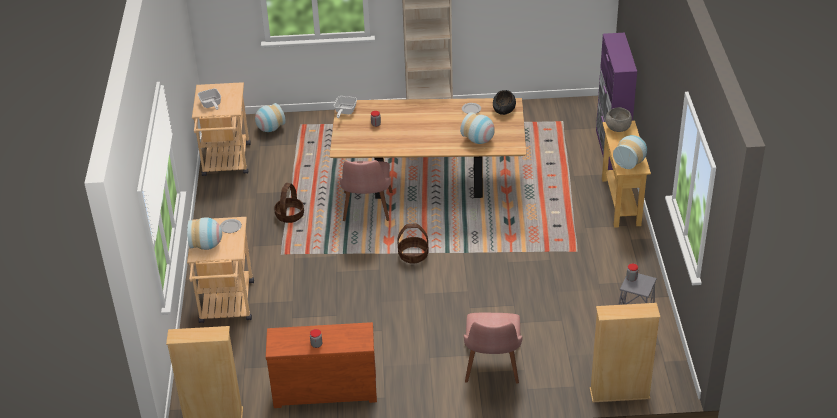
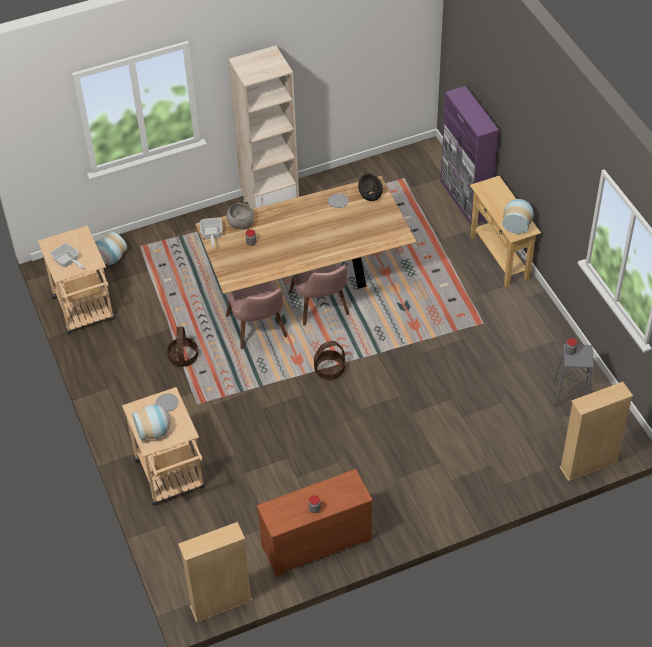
camera: 20 degrees left, 10 degrees up
vase [460,112,495,144] -> none
pink chair [464,313,523,384] -> pink chair moved to [289,263,349,326]
grey bowl [606,107,632,132] -> grey bowl moved to [226,203,254,229]

